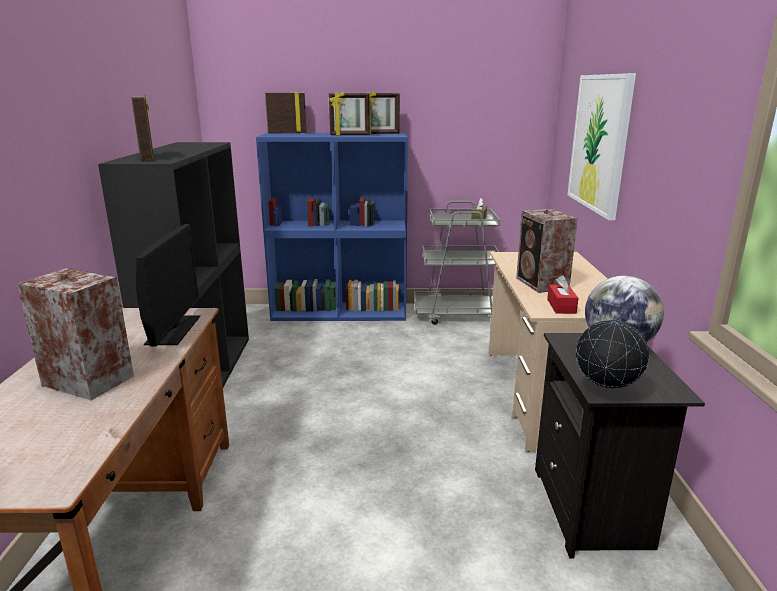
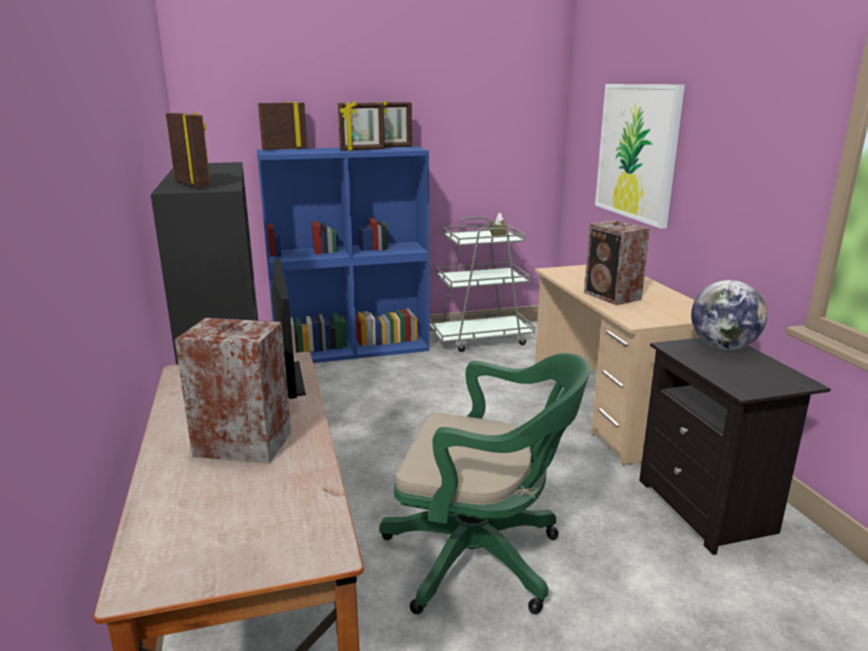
camera: 15 degrees left, 0 degrees up
red tissue box [547,275,578,314] -> none
globe [576,315,649,393] -> none
none -> green office chair [379,353,590,614]

